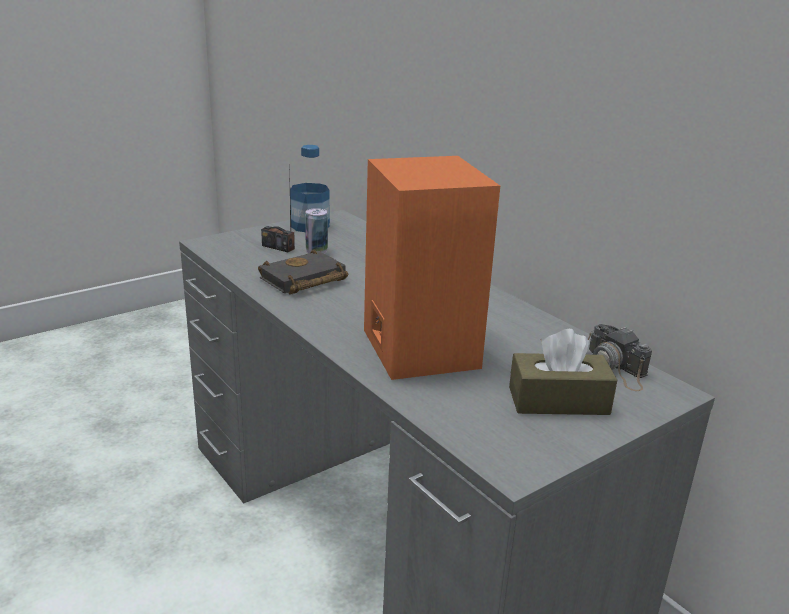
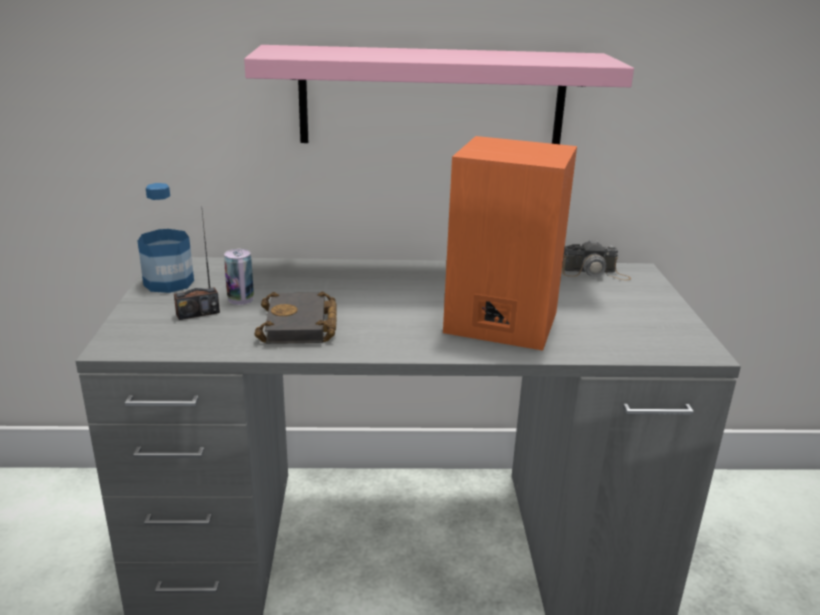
camera: 55 degrees left, 0 degrees up
brown tissue box [509,329,617,415] -> none
none -> pink shelf [244,45,634,144]

